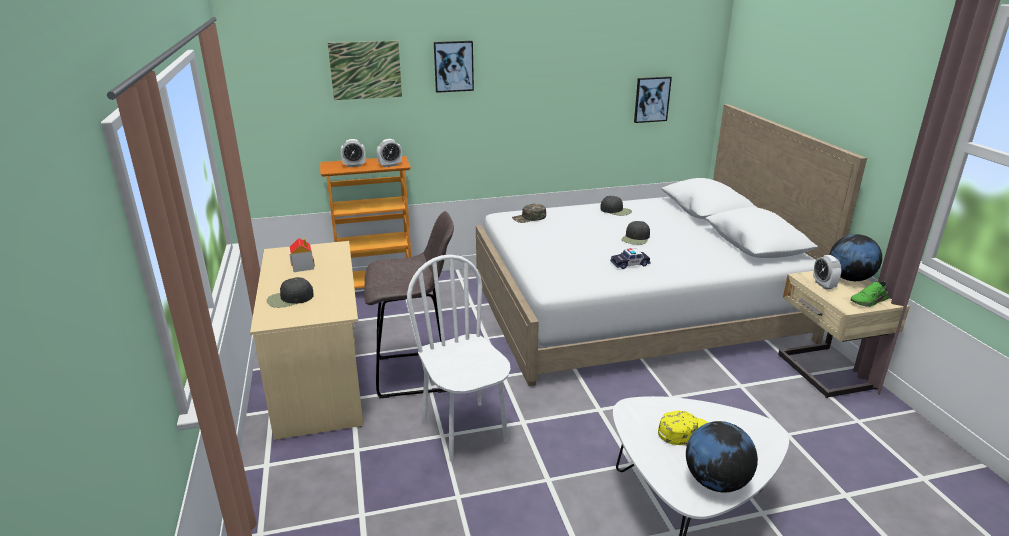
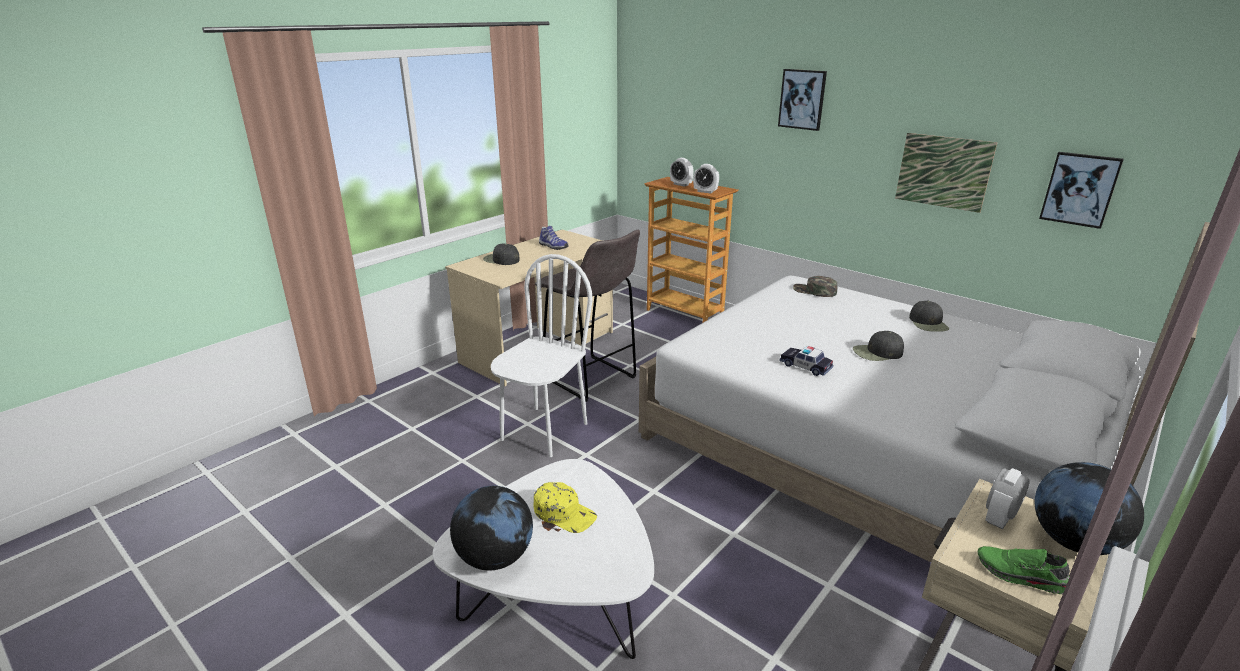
camera: 55 degrees right, 0 degrees up
toy house [289,238,315,272] -> shoe [539,226,568,250]
picture [328,41,402,100] -> picture moved to [895,133,998,213]

